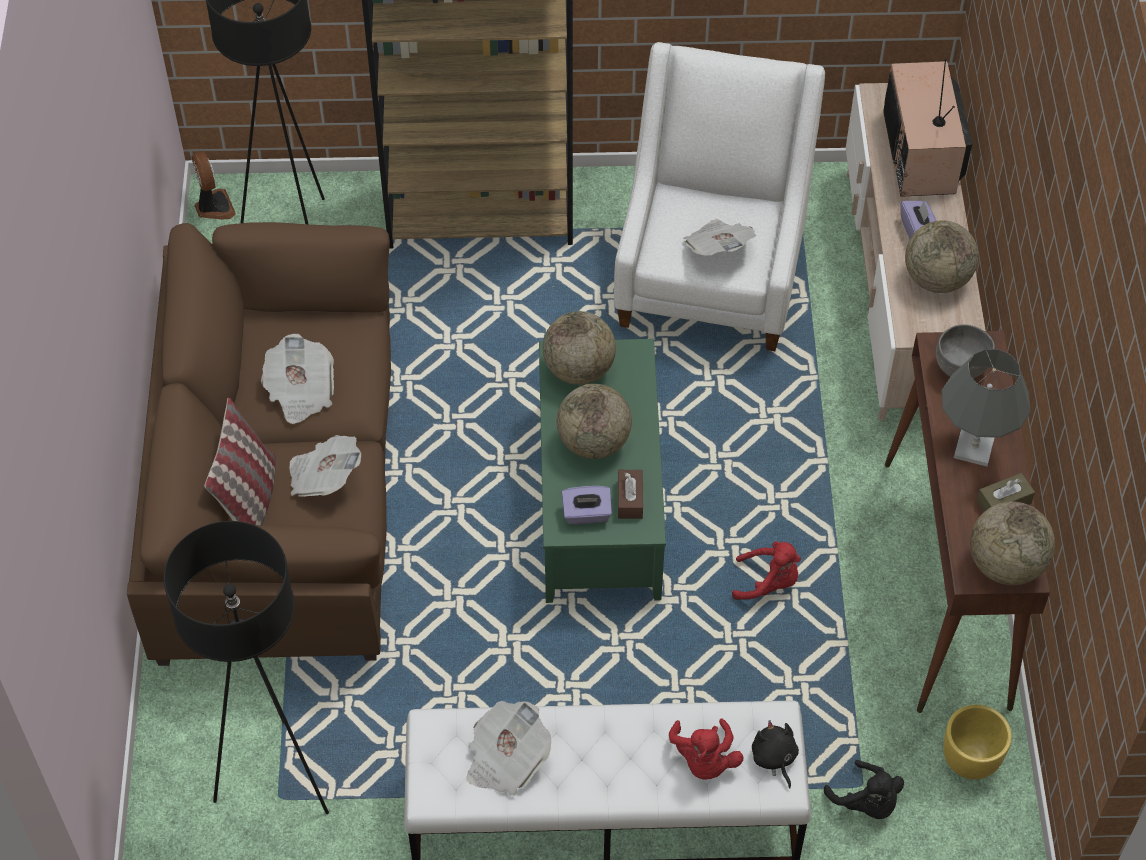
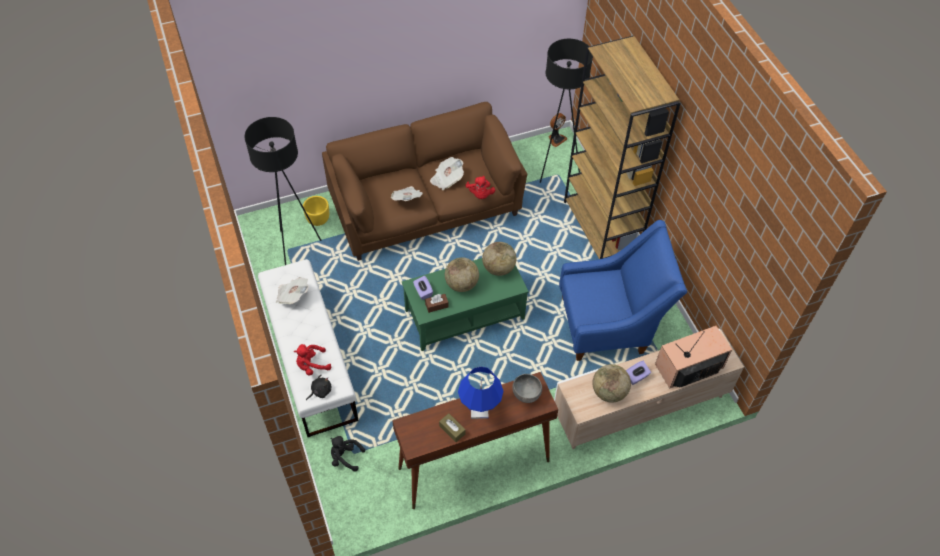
camera: 70 degrees right, 0 degrees up
pillow [204,398,276,525] -> none
white armchair [614,42,825,351] -> blue armchair [559,220,687,361]
newspaper [683,219,756,256] -> none
red plush toy [732,541,801,600] -> red plush toy moved to [465,176,495,199]
black plush toy [824,760,904,819] -> black plush toy turned 75 degrees clockwise [330,436,365,472]
grey table lamp [942,349,1030,467] -> blue table lamp [458,366,504,419]
yellow planter [943,705,1012,780] -> yellow planter moved to [303,196,329,226]
globe [970,501,1055,585] -> none

